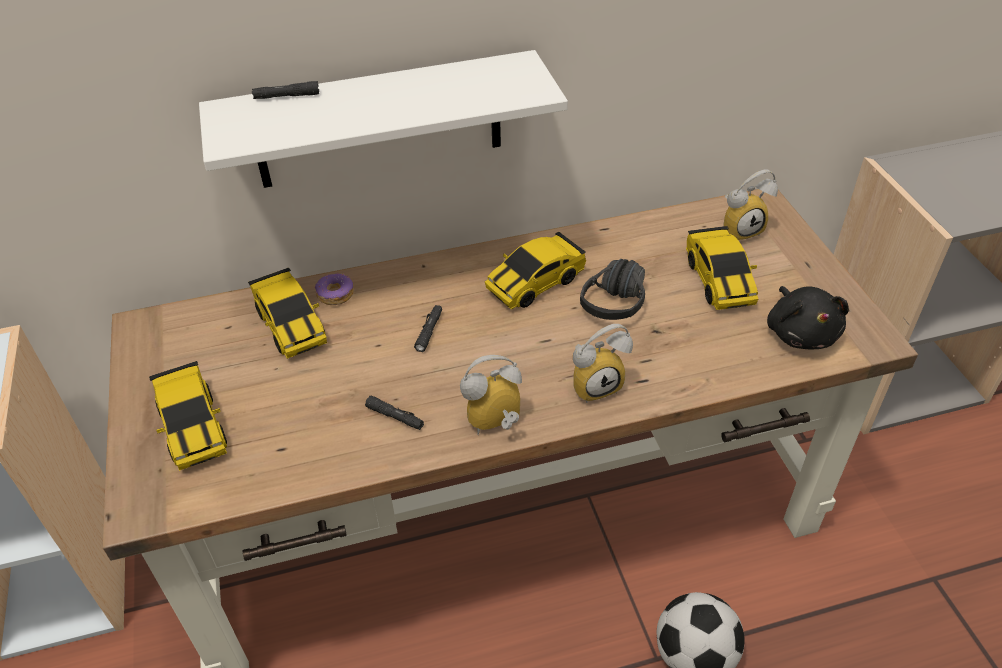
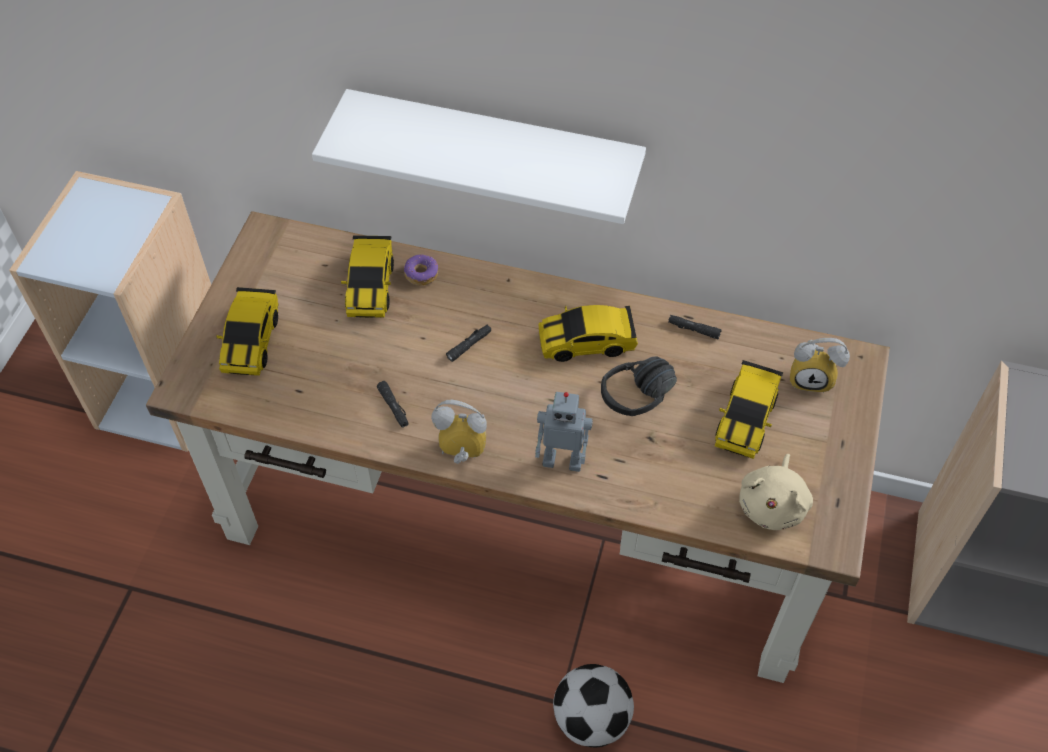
camera: 30 degrees right, 10 degrees up
black flashlight [252,81,319,99] -> black flashlight moved to [669,315,722,339]
alarm clock [573,324,633,403] -> toy robot [535,392,593,472]
black plush toy [767,286,849,349] -> beige plush toy [739,454,813,530]

